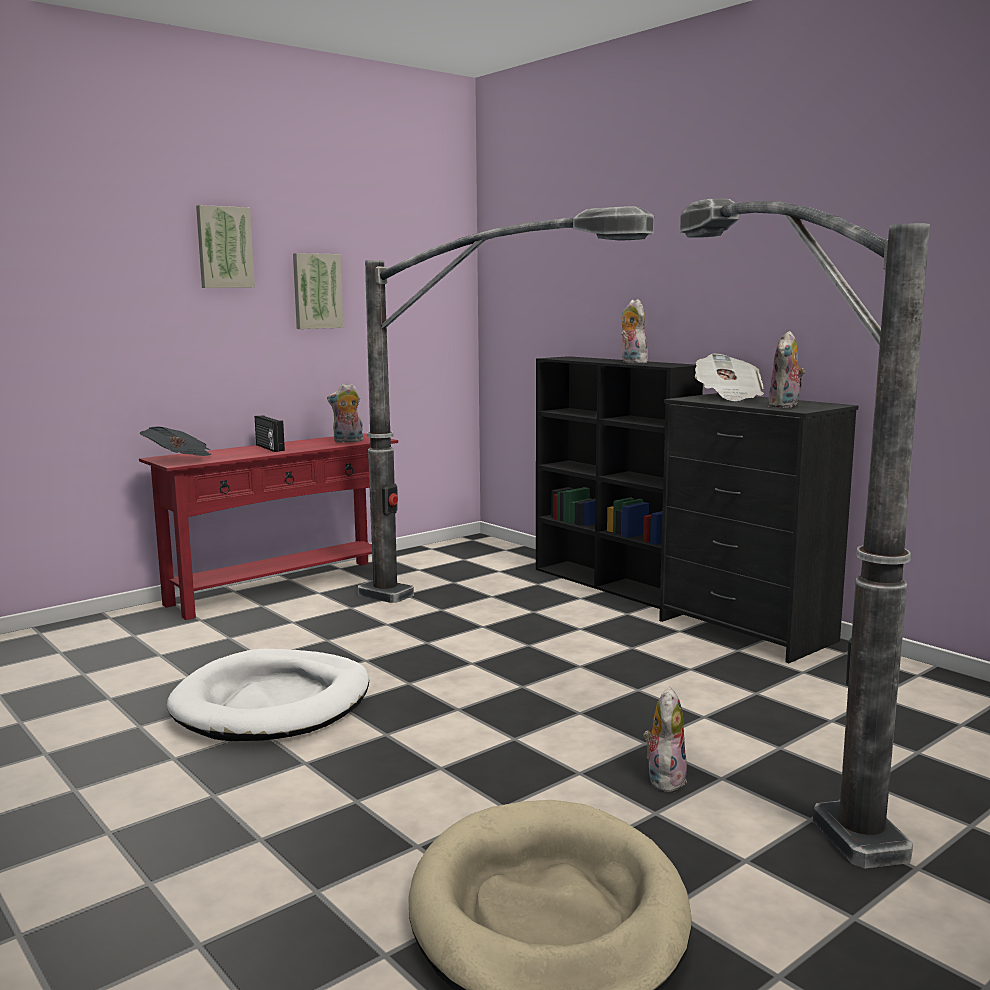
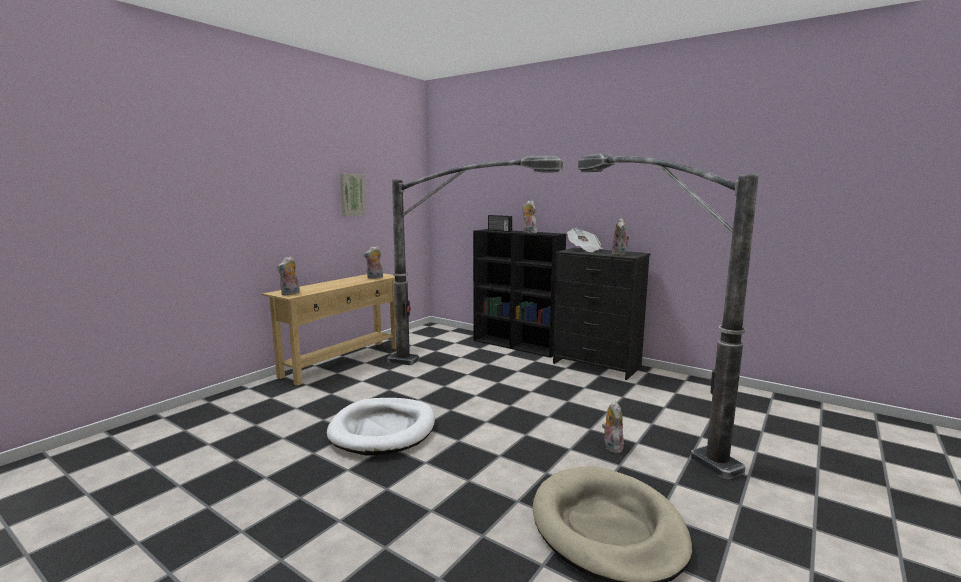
camera: 15 degrees left, 0 degrees up
red console table [139,433,398,620] -> beige console table [262,273,396,386]
newspaper [140,427,212,456] -> plush toy [277,256,300,296]
picture [196,205,255,288] -> none
radio [255,415,285,452] -> radio moved to [488,215,512,232]

